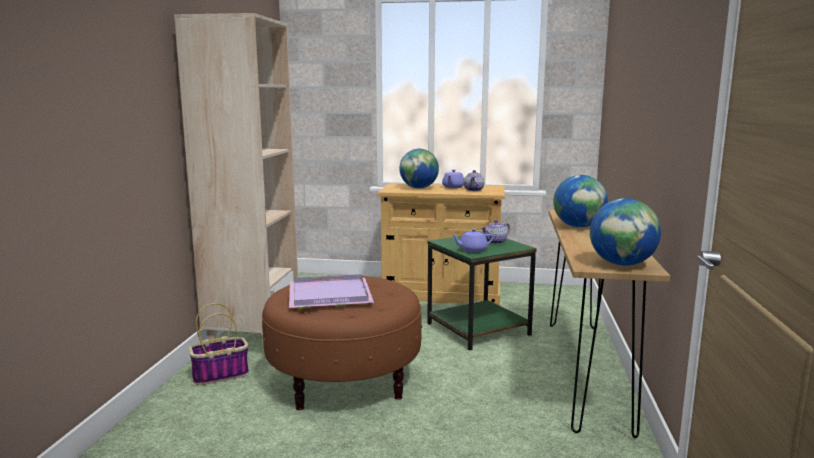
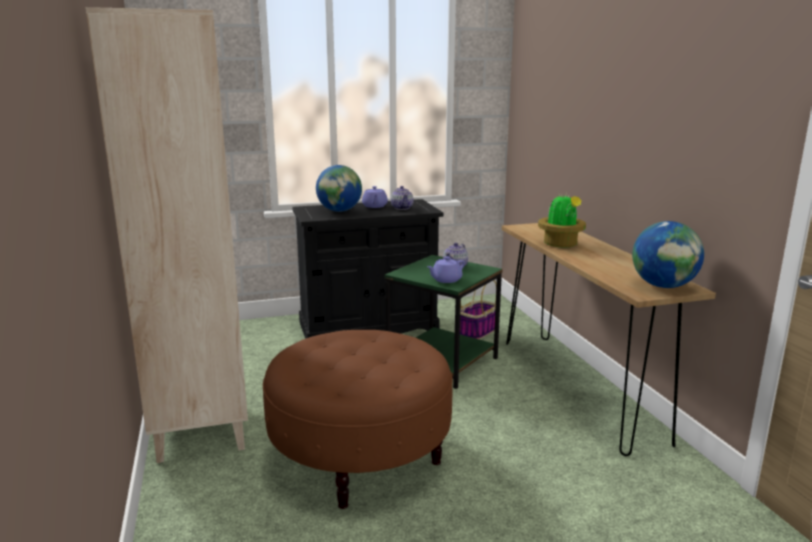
camera: 25 degrees left, 5 degrees up
basket [189,303,249,385] -> basket moved to [460,280,497,339]
purple tray [289,274,374,309] -> none
beige cabinet [377,183,505,306] -> black cabinet [292,199,443,339]
globe [553,175,608,228] -> potted plant [538,191,586,247]

